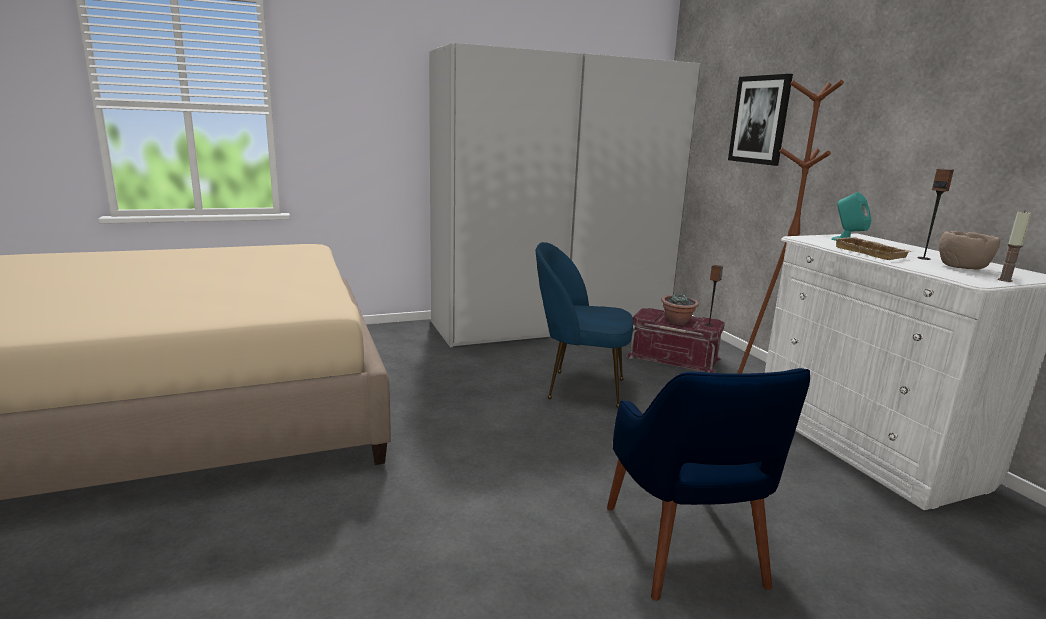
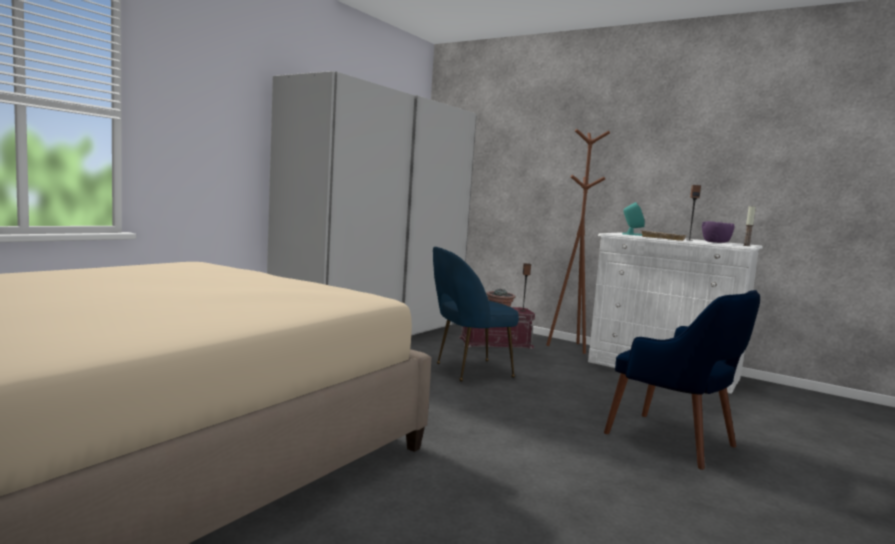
camera: 35 degrees left, 10 degrees down
picture [728,74,793,166] -> none
brown bowl [939,231,1000,269] -> purple bowl [702,221,734,243]

